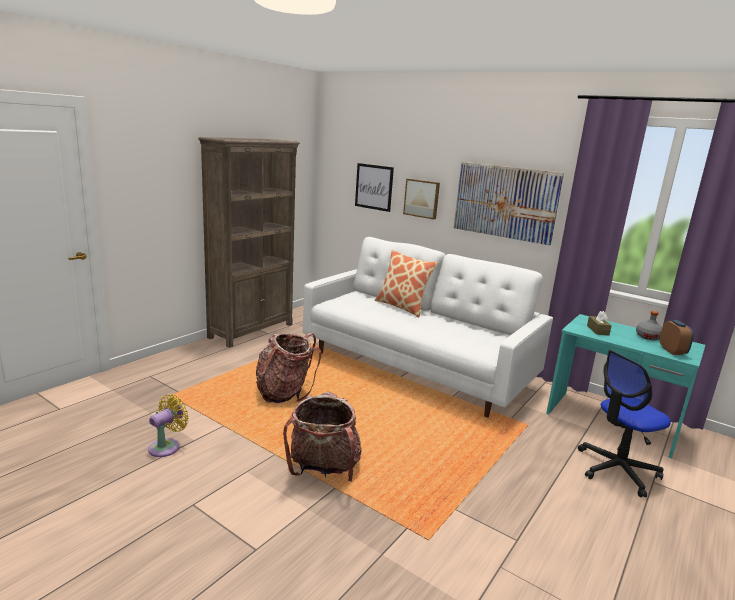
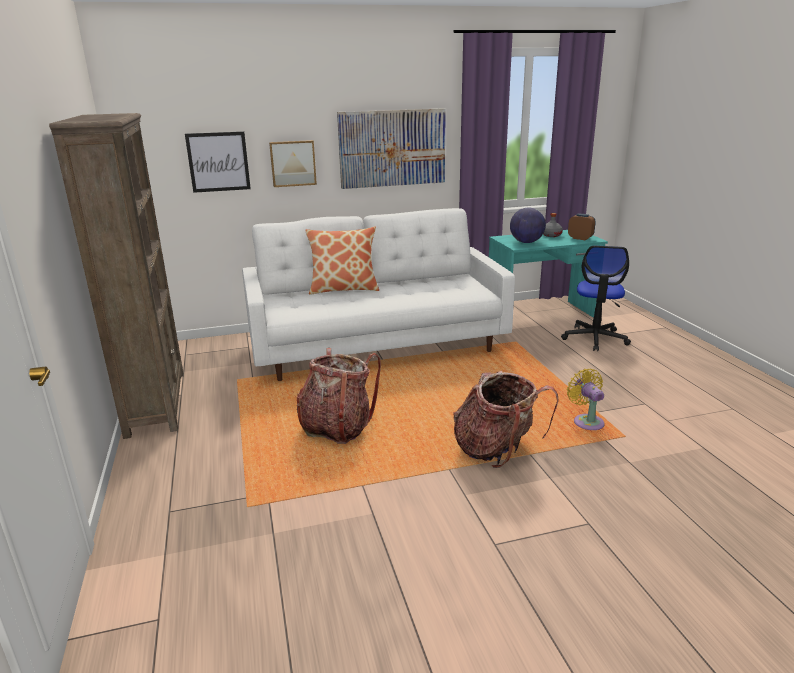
camera: 50 degrees left, 5 degrees up
yellow fan [148,394,189,457] -> yellow fan moved to [567,369,604,430]
brown tissue box [587,311,612,335] -> globe [510,207,546,243]

